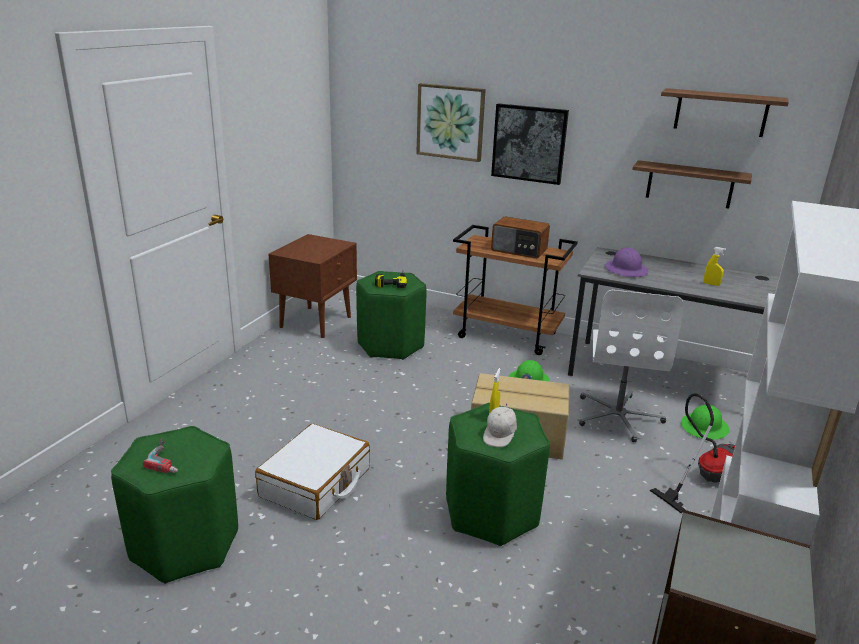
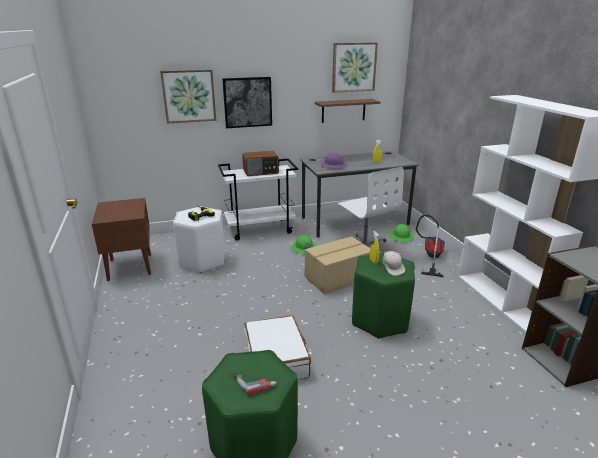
camera: 40 degrees left, 0 degrees up
green stool [356,271,427,360] -> white stool [173,206,225,273]
brown cart [453,225,578,355] -> white cart [218,159,298,240]
shelf [661,88,789,137] -> picture [332,42,378,93]

